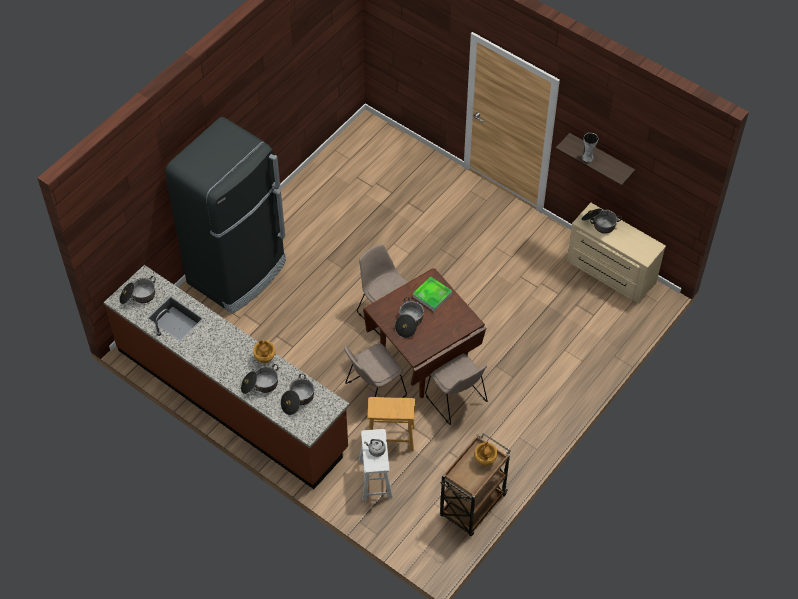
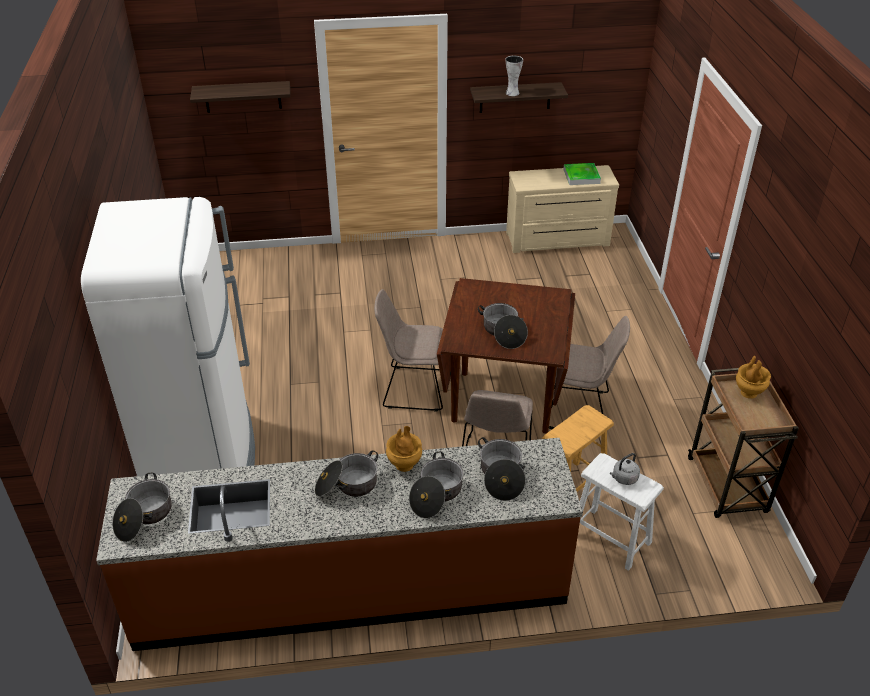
camera: 45 degrees left, 15 degrees down
black fridge [165,117,286,314] -> white fridge [81,197,255,476]
tray [413,276,452,312] -> tray moved to [563,163,601,185]
cooking pot [582,208,622,233] -> cooking pot moved to [315,450,378,497]
none -> shelf [190,81,290,113]

